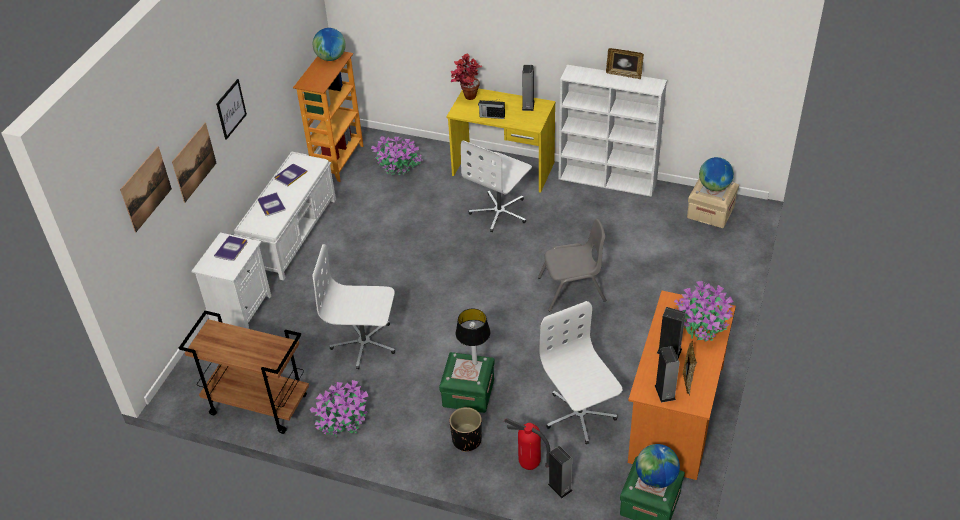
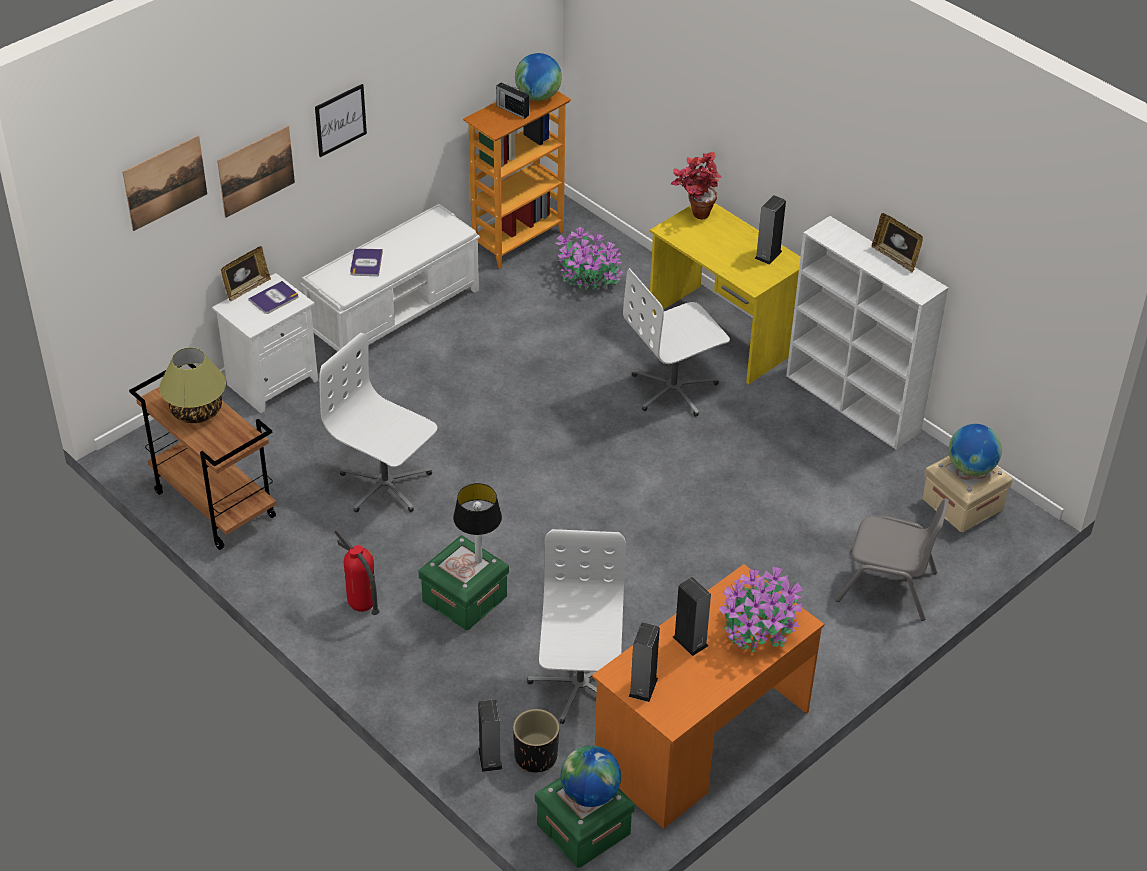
camera: 25 degrees right, 0 degrees up
book [274,164,308,186] -> none
potted plant [310,380,368,437] -> none
black planter [449,407,482,452] -> black planter moved to [513,709,559,773]
radio [478,99,505,119] -> radio moved to [496,83,529,119]
fire extinguisher [504,418,550,470] -> fire extinguisher moved to [334,529,380,615]
grey chair [538,219,606,312] -> grey chair moved to [836,498,949,621]
picture frame [683,341,697,395] -> picture frame moved to [221,246,271,302]
none -> table lamp [159,347,226,423]

